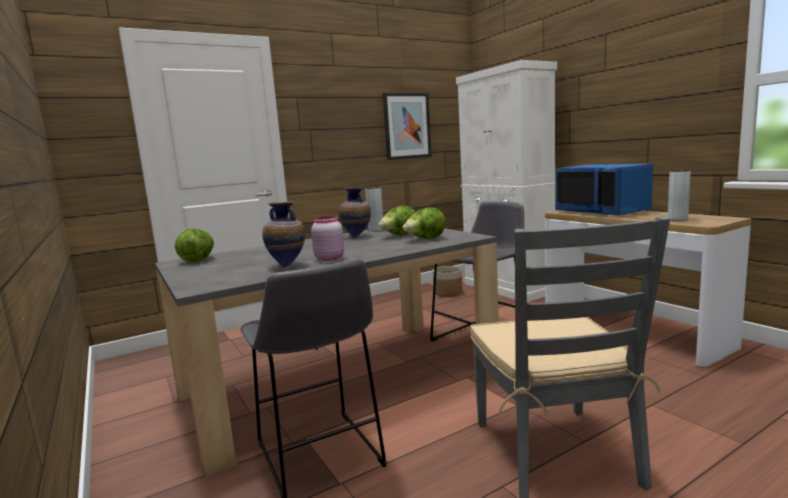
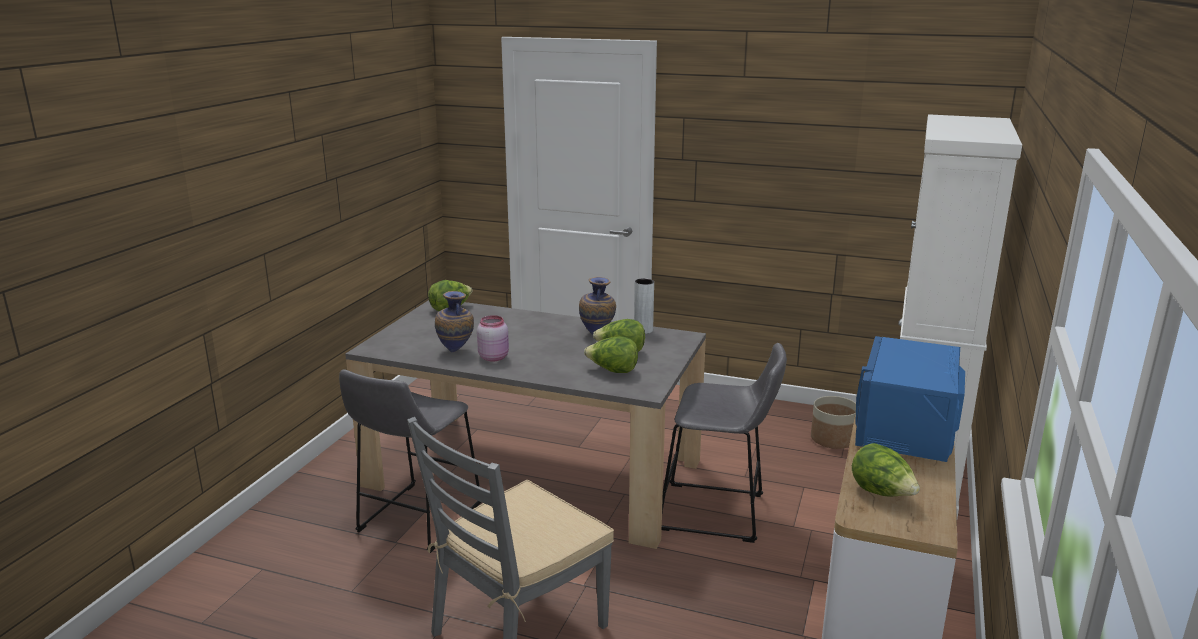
camera: 50 degrees right, 10 degrees up
picture [383,93,432,160] -> none
grey vase [668,170,691,221] -> lettuce [852,443,920,496]

